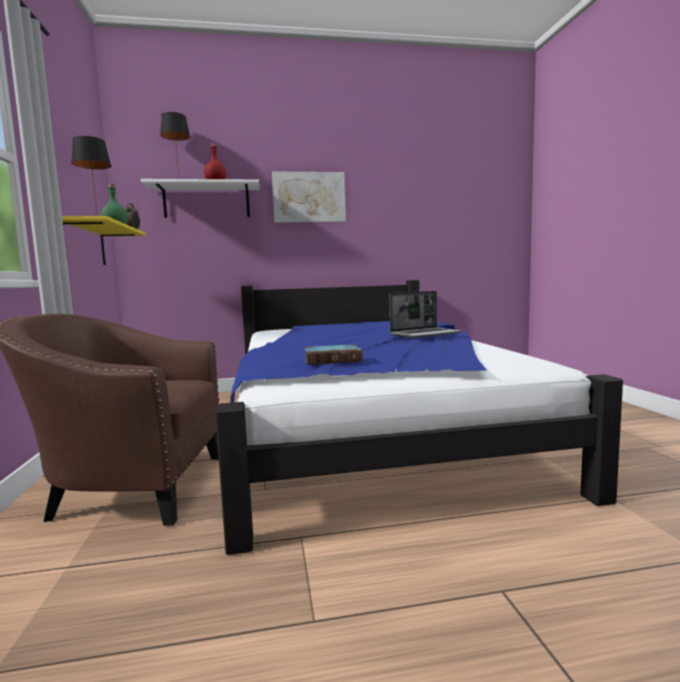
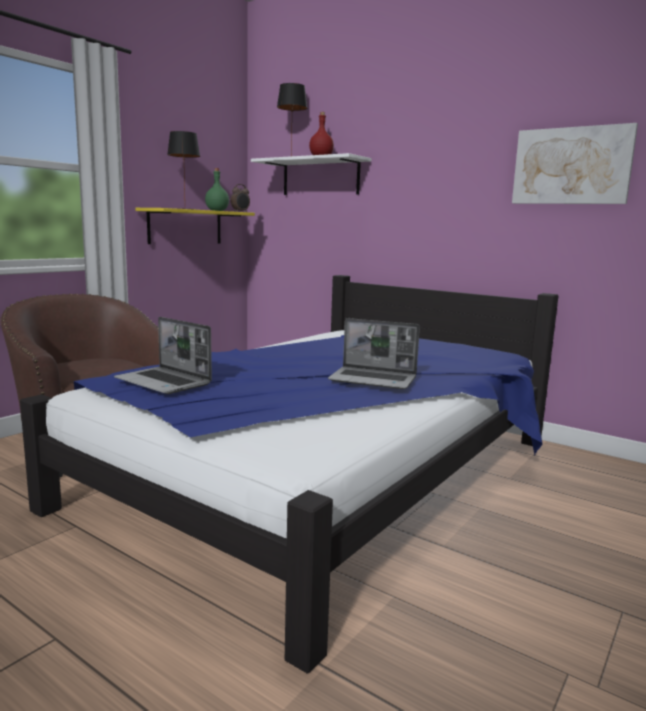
camera: 45 degrees right, 5 degrees up
picture [272,172,346,223] -> picture moved to [512,123,638,204]
book [304,344,363,365] -> laptop [114,317,212,394]

